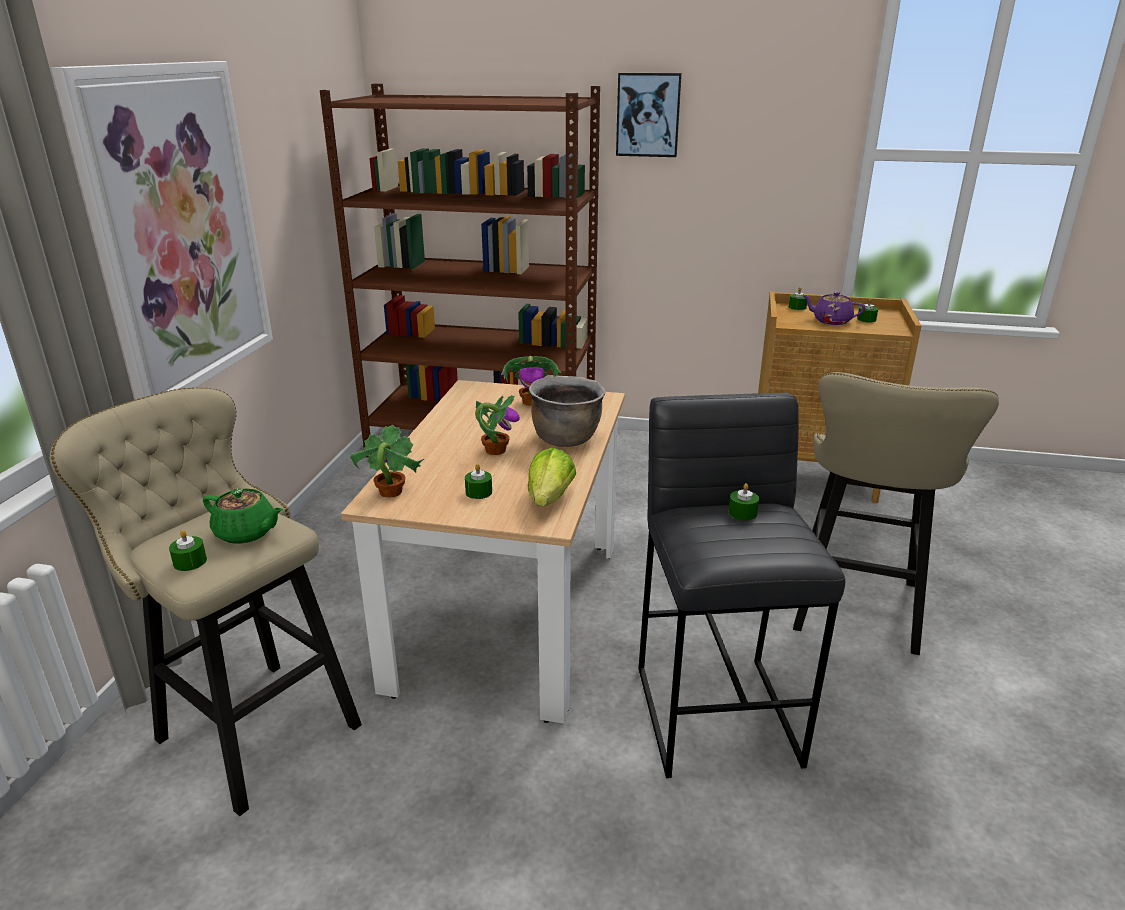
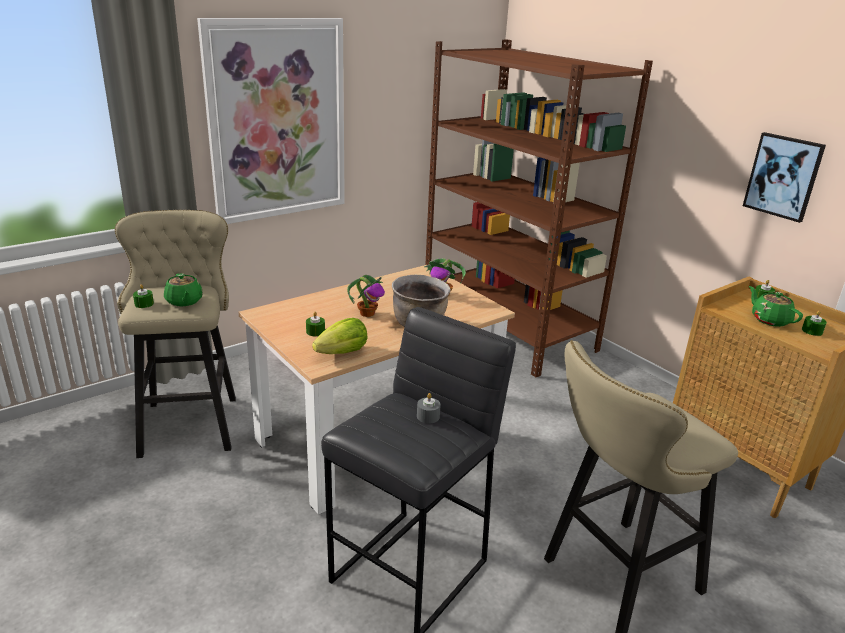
camera: 40 degrees right, 0 degrees up
potted plant [350,425,424,498] -> none
picture [616,73,682,157] -> picture moved to [743,132,826,223]
green candle [729,483,759,521] -> grey candle [417,393,441,423]
purple teapot [802,291,865,325] -> green teapot [749,286,803,327]

